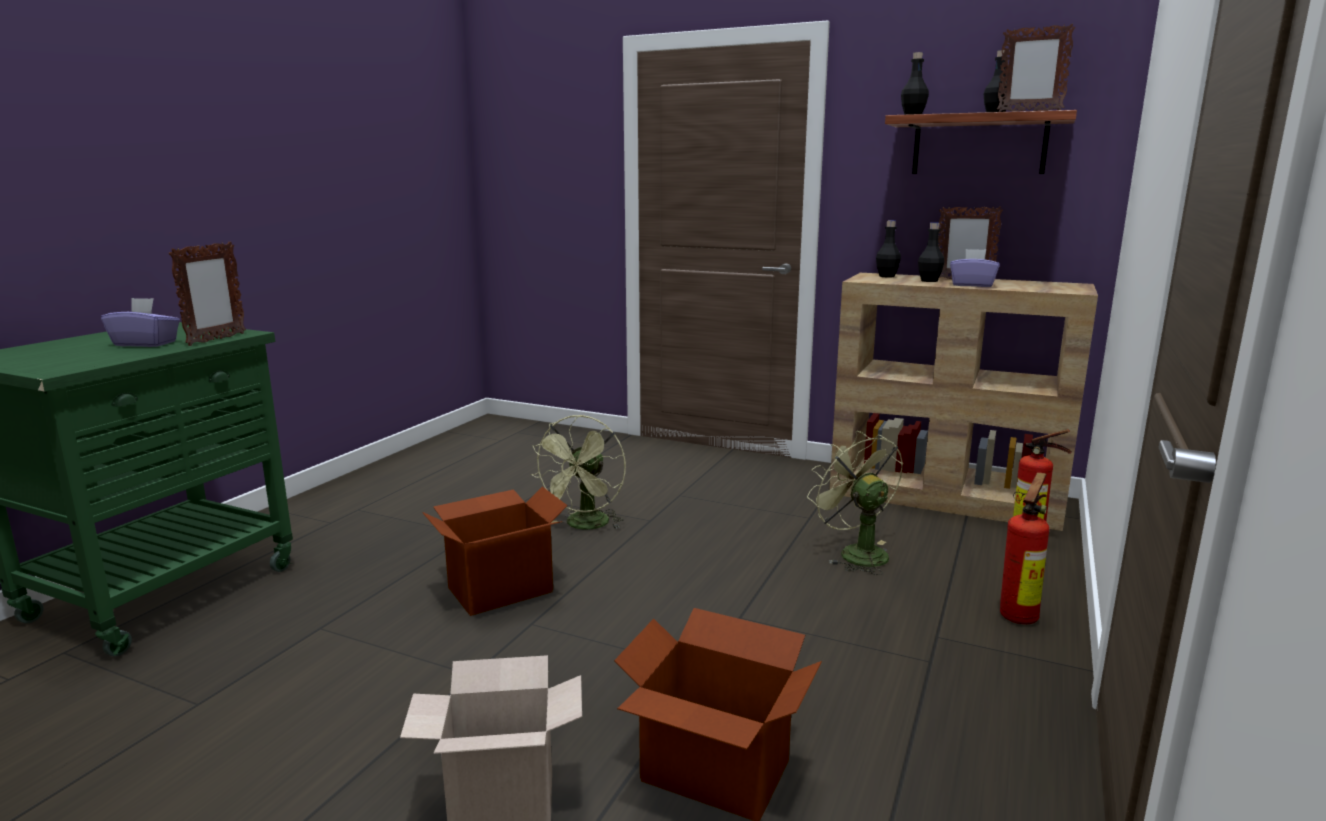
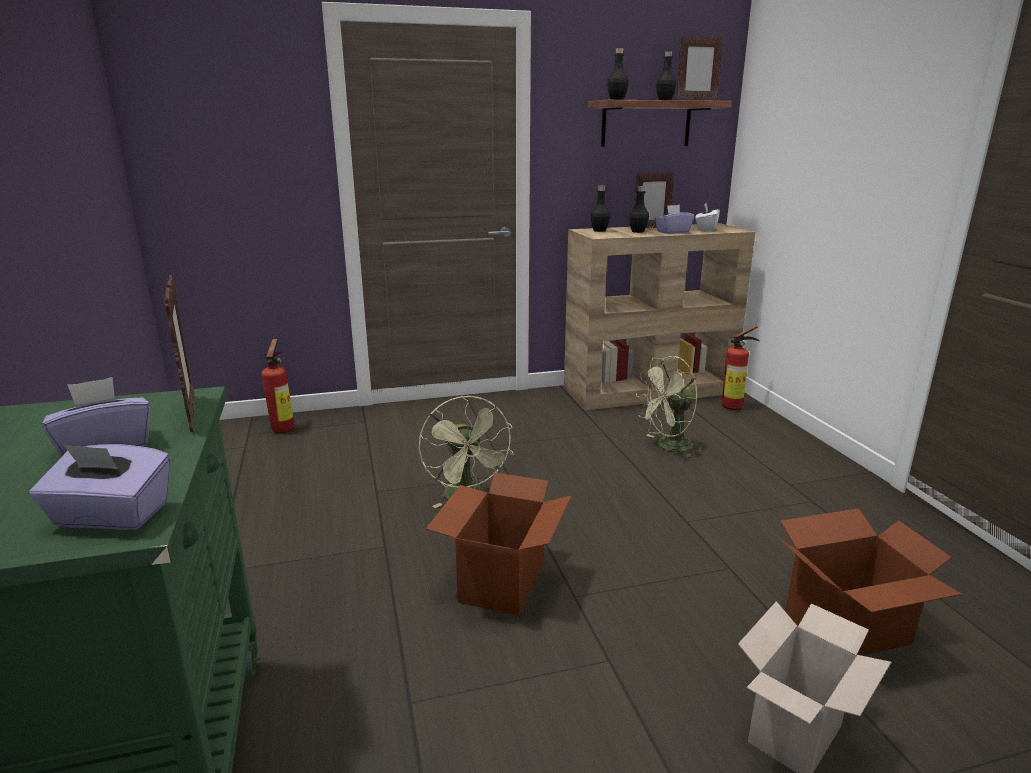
camera: 40 degrees left, 5 degrees up
green fan [807,431,903,575] -> green fan turned 45 degrees counterclockwise [636,356,705,459]
fire extinguisher [1000,472,1049,624] -> fire extinguisher moved to [261,339,295,433]
none -> purple tissue box [30,444,170,530]
none -> white tissue box [696,202,720,231]

